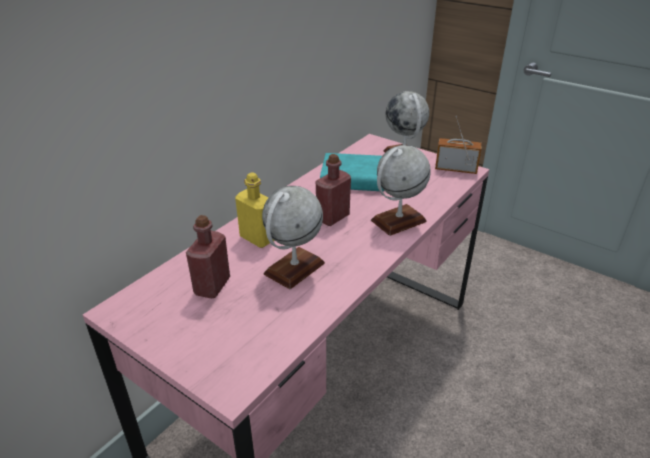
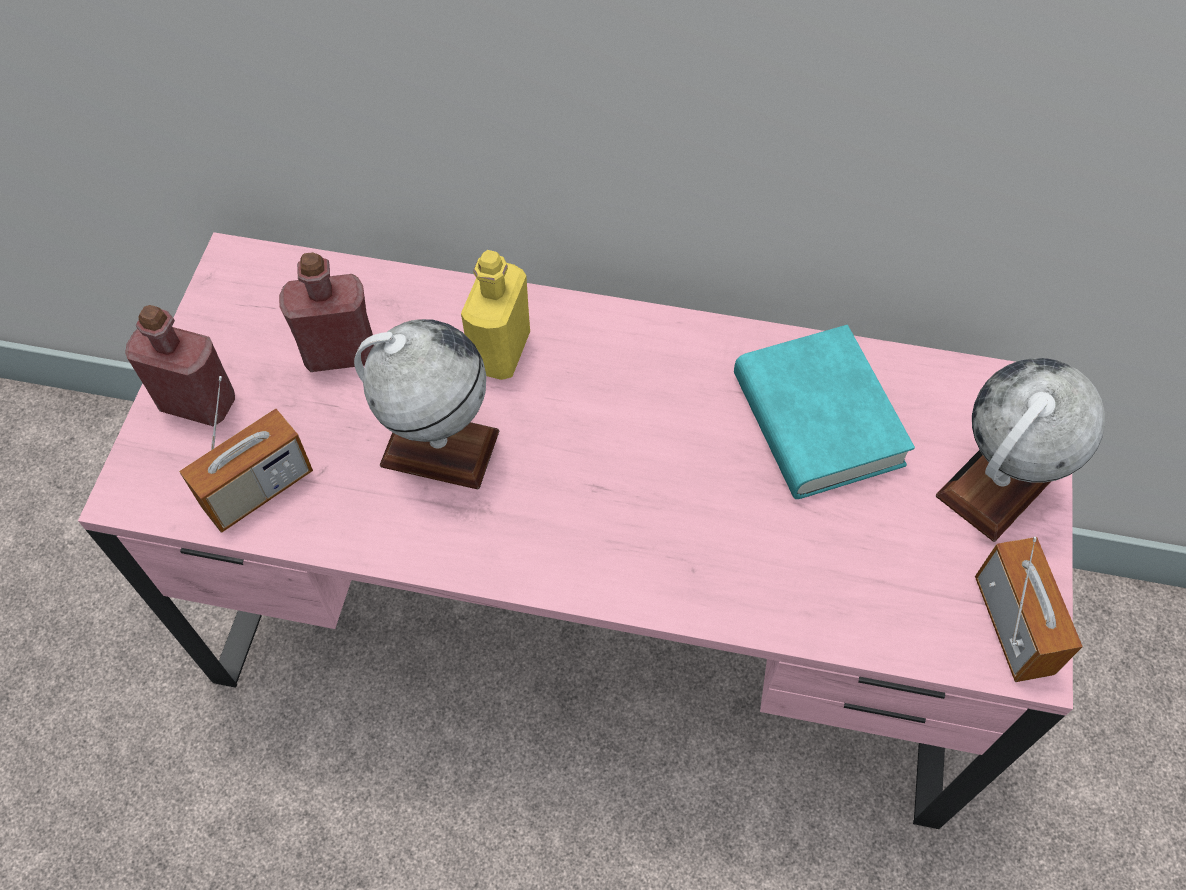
camera: 65 degrees right, 25 degrees up
red bottle [316,154,351,226] -> red bottle moved to [125,305,235,426]
globe [371,145,431,236] -> none
none -> radio [179,376,313,533]

